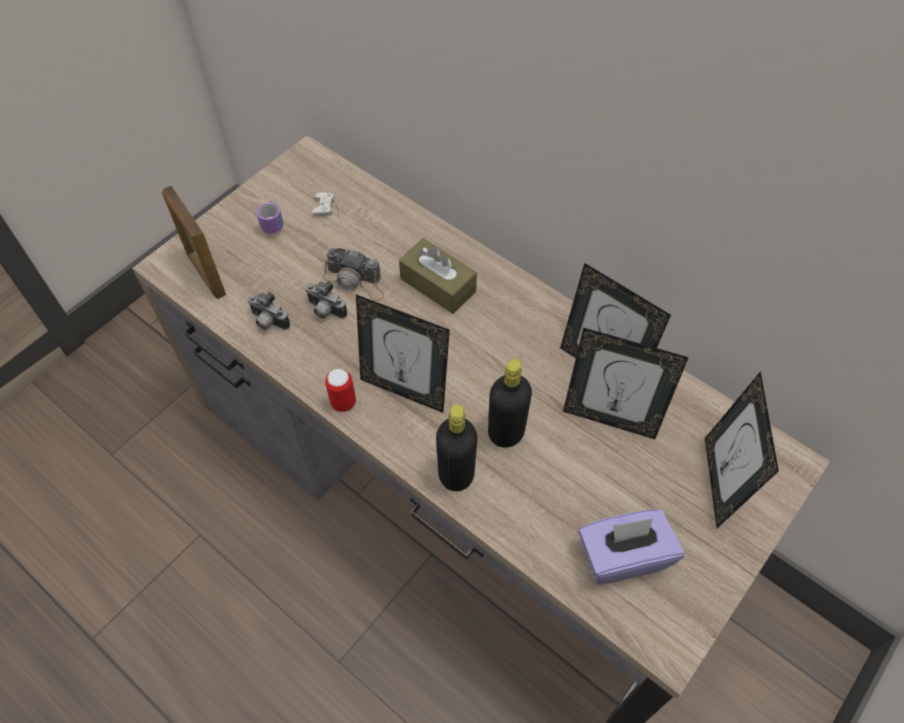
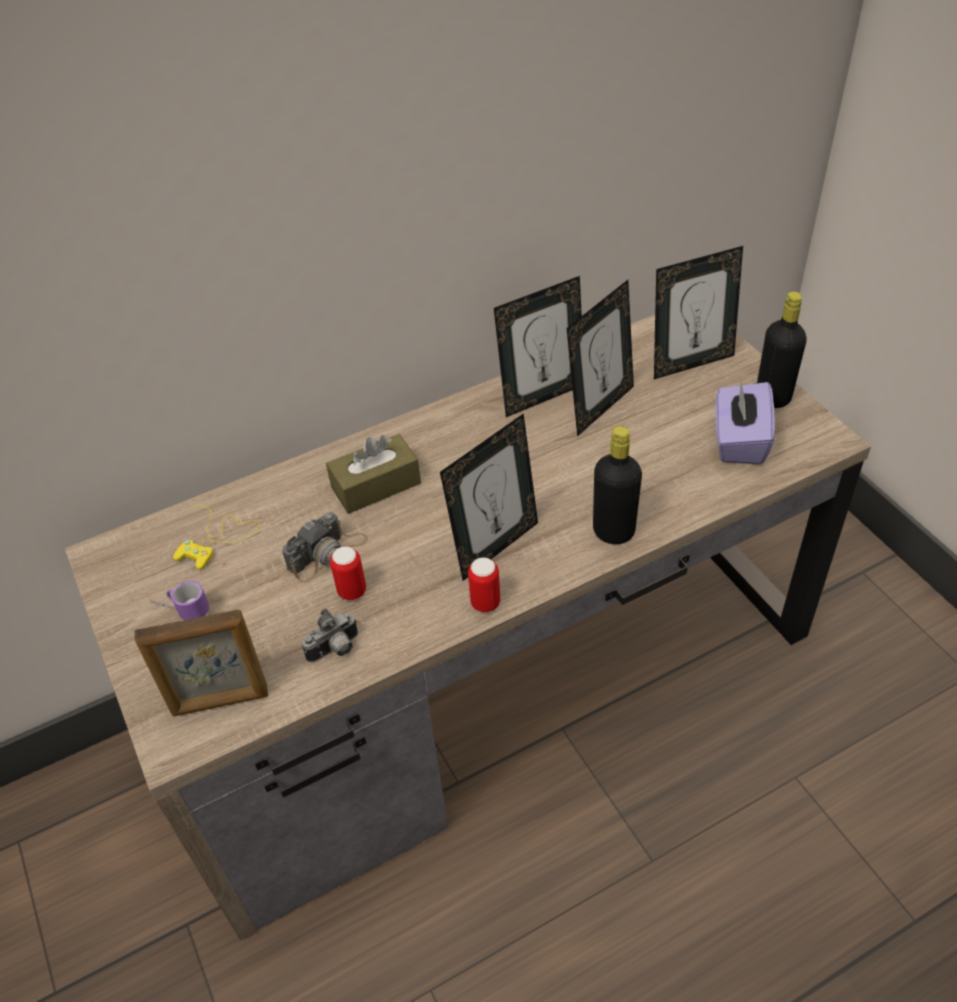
camera: 65 degrees left, 10 degrees down
camera [305,280,347,319] -> can [330,546,366,601]
white game controller [312,185,371,230] -> yellow game controller [173,505,259,570]
black bottle [488,359,532,447] -> black bottle moved to [757,291,807,408]
picture frame [705,371,779,528] -> picture frame turned 45 degrees counterclockwise [654,246,743,379]

